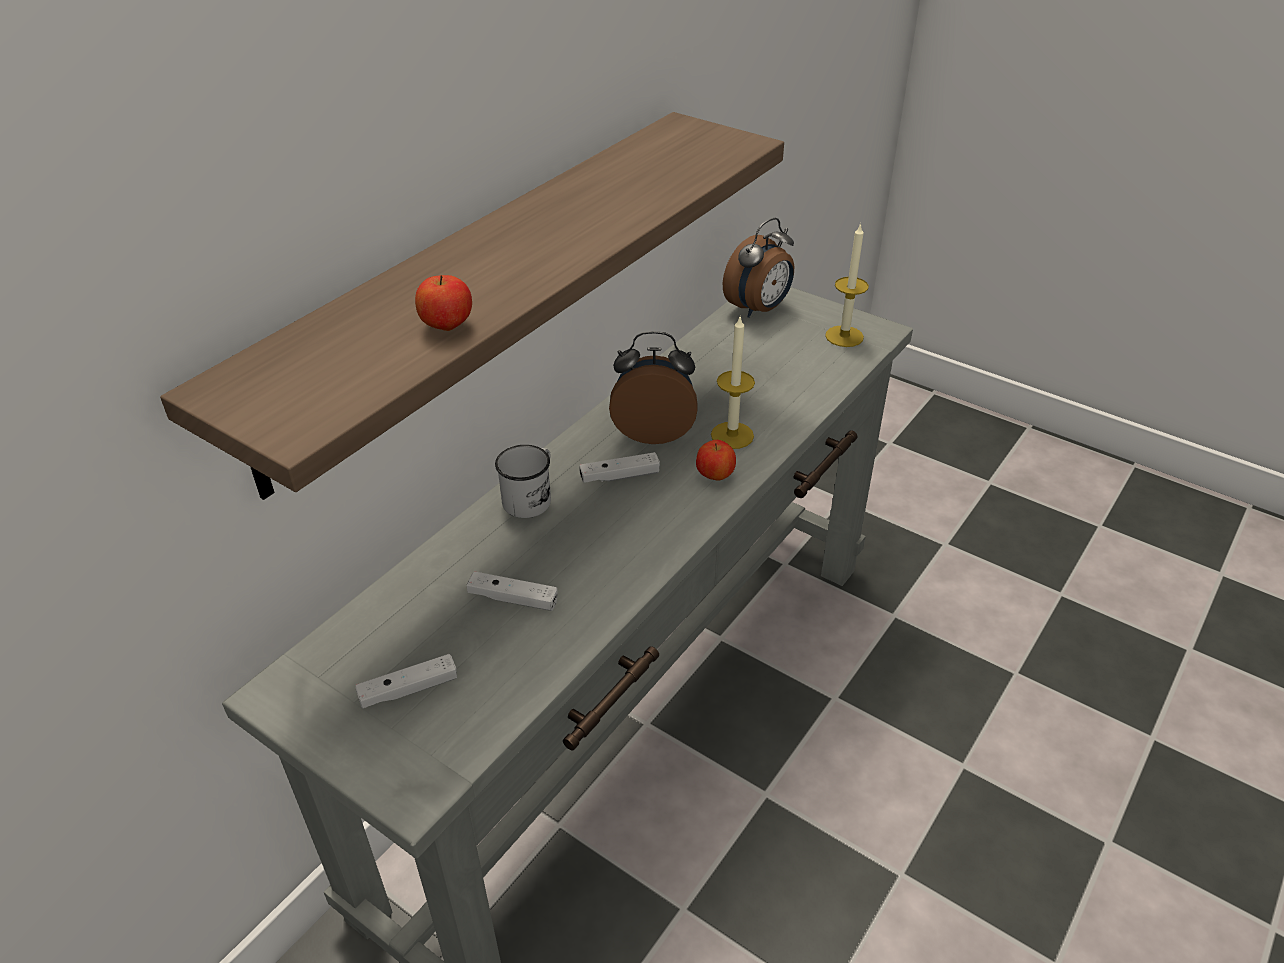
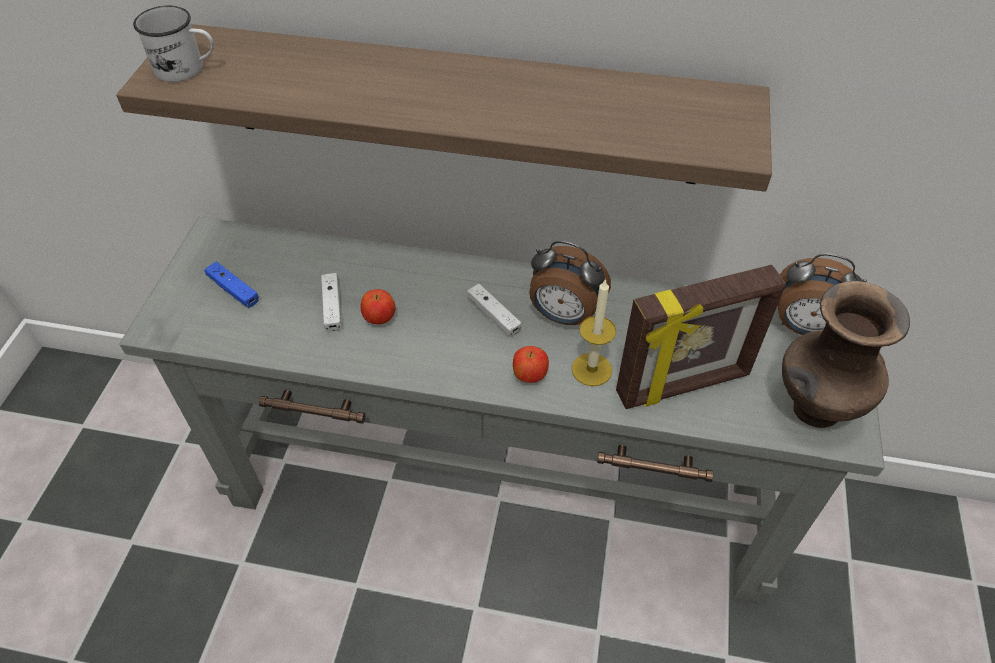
camera: 65 degrees right, 10 degrees up
white game controller [355,654,457,708] -> blue game controller [204,262,259,308]
apple [415,275,472,331] -> apple moved to [361,289,396,324]
white mug [495,445,551,518] -> white mug moved to [133,6,214,82]
alarm clock [609,331,698,444] -> alarm clock turned 135 degrees clockwise [529,241,611,325]
candle [825,223,869,347] -> brown vase [782,281,910,428]
none -> picture frame [616,265,786,409]

